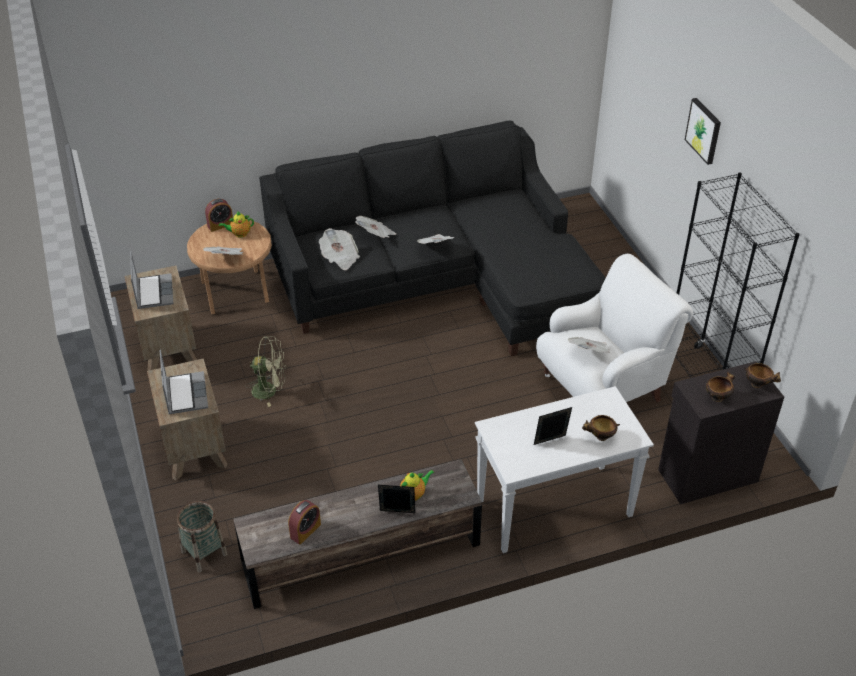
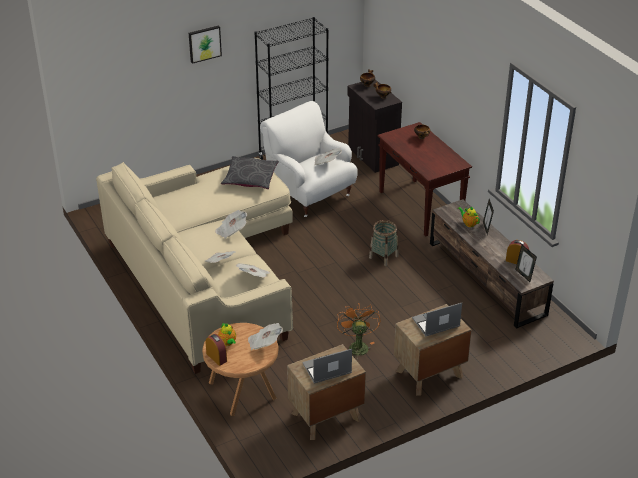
camera: 100 degrees left, 5 degrees down
basket [177,501,228,572] -> basket moved to [369,220,398,266]
green fan [245,336,286,407] -> orange fan [337,303,380,359]
black sofa [259,121,605,356] -> beige sofa [96,158,293,374]
white console table [475,386,654,553] -> brown console table [378,122,472,237]
picture frame [534,407,572,445] -> picture frame moved to [515,245,537,282]
none -> grey pillow [221,156,279,189]

